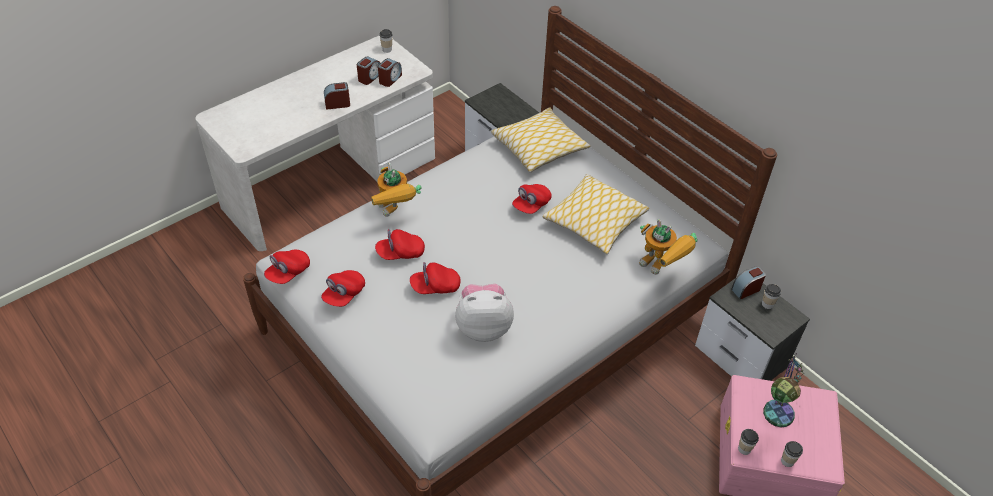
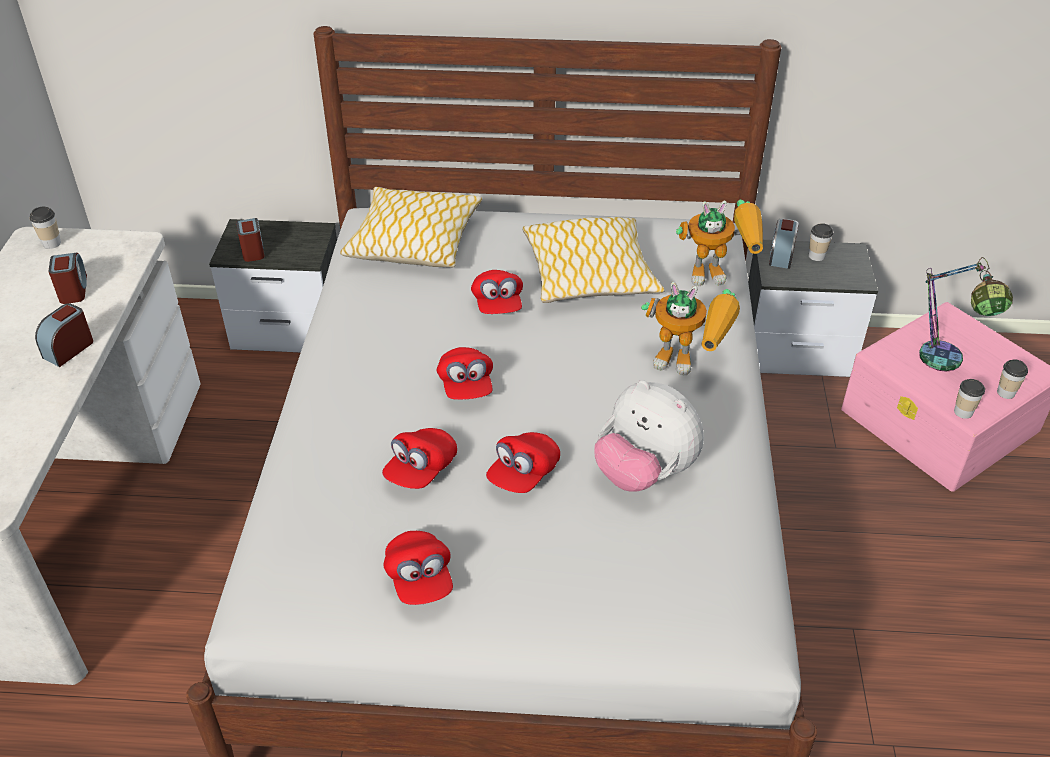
camera: 45 degrees left, 5 degrees down
red cap [264,250,310,284] -> red cap moved to [437,347,493,400]
toy robot [371,163,422,217] -> toy robot moved to [641,282,740,375]
alarm clock [378,58,402,87] -> alarm clock moved to [236,218,264,262]
plush toy [455,284,514,342] -> plush toy turned 90 degrees counterclockwise [595,380,704,492]

